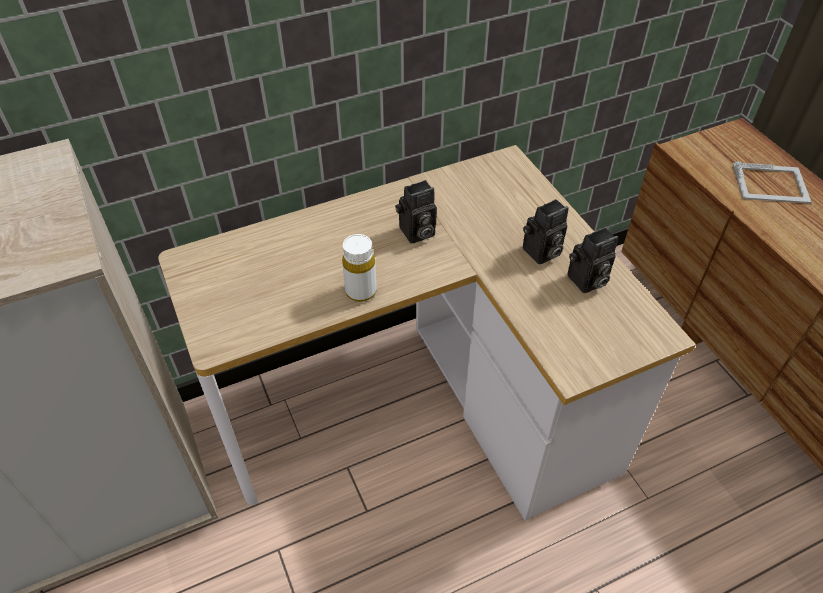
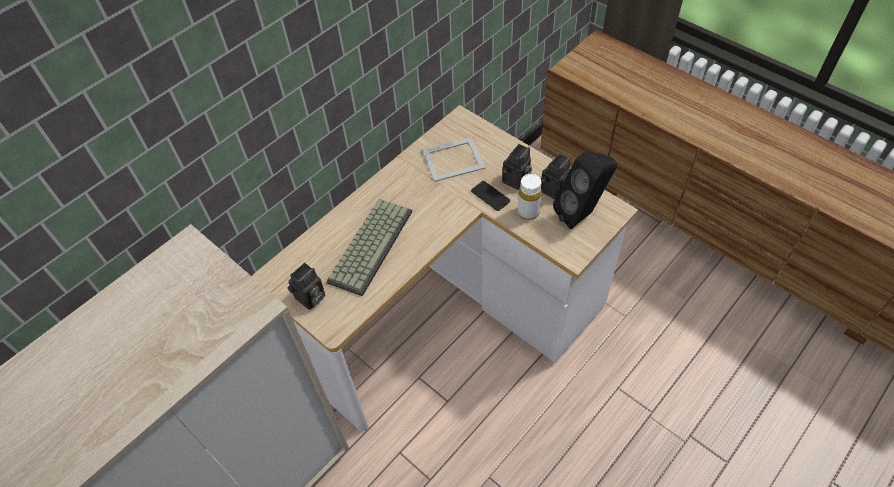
camera: 20 degrees left, 5 degrees up
white bottle [342,234,377,302] -> white bottle moved to [518,174,542,220]
camera [395,180,437,244] -> camera moved to [287,263,325,310]
picture frame [733,161,811,204] -> picture frame moved to [422,138,485,182]
none -> keyboard [326,199,412,296]
none -> phone [471,181,510,211]
none -> black speaker [553,151,617,229]

